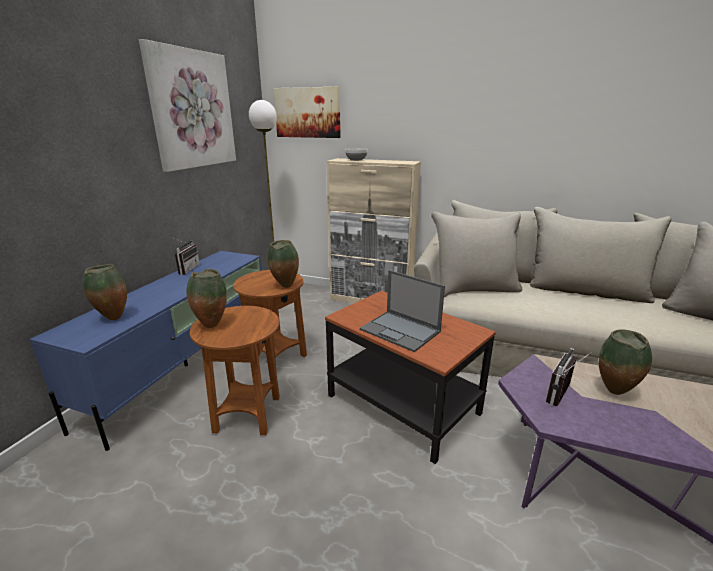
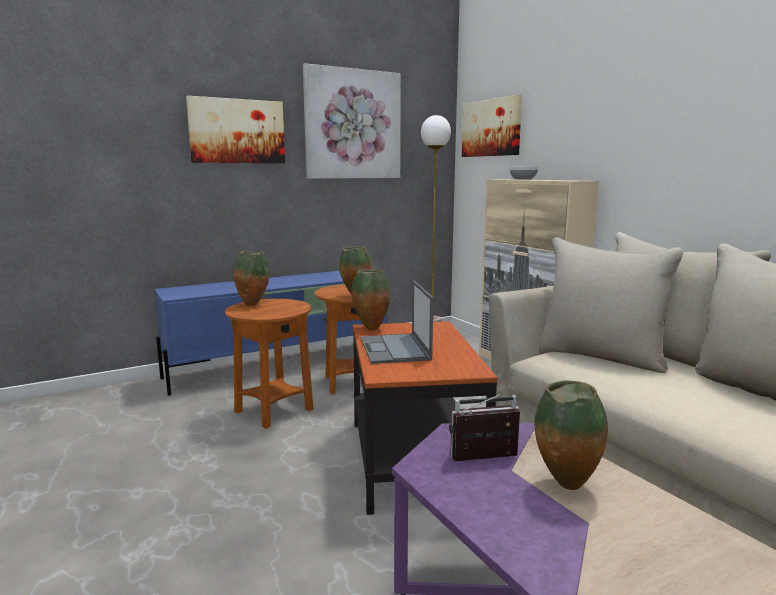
camera: 40 degrees right, 10 degrees down
vase [83,264,127,320] -> vase moved to [351,269,390,330]
radio [171,237,200,275] -> none
none -> picture [186,96,285,163]

